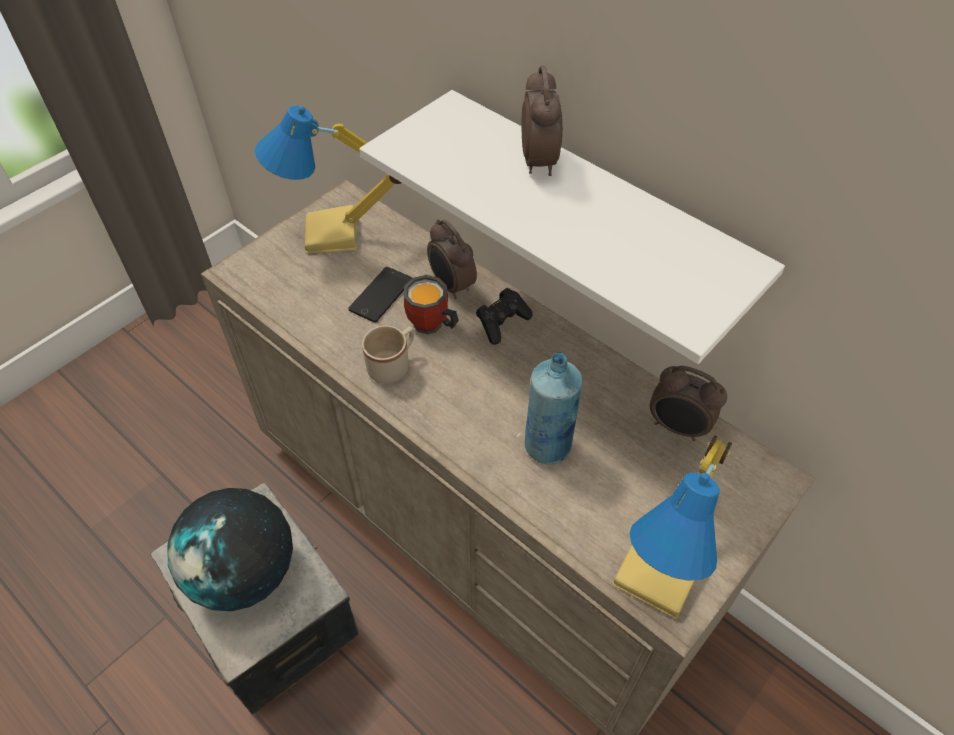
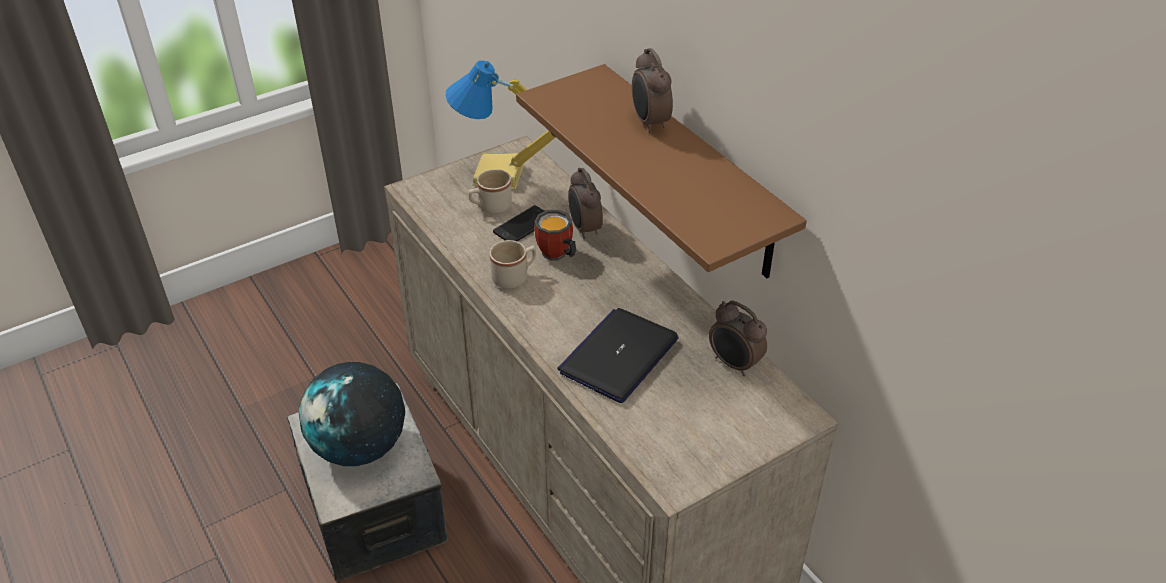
camera: 15 degrees right, 10 degrees down
white shelf [359,90,785,364] -> brown shelf [516,64,807,278]
black game controller [476,288,532,345] -> none
alarm clock [522,66,562,176] -> alarm clock turned 150 degrees clockwise [632,48,673,133]
blue bottle [525,353,582,464] -> laptop [557,308,679,403]
table lamp [612,435,732,620] -> none
none -> beige mug [468,169,512,214]

